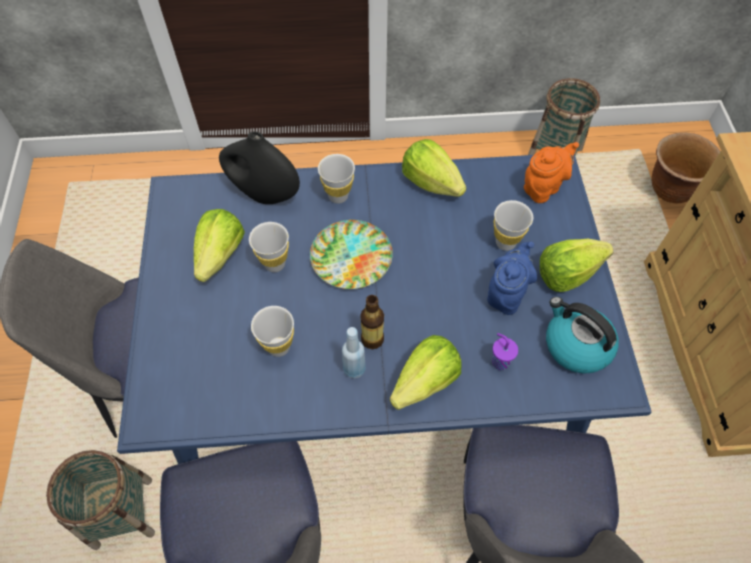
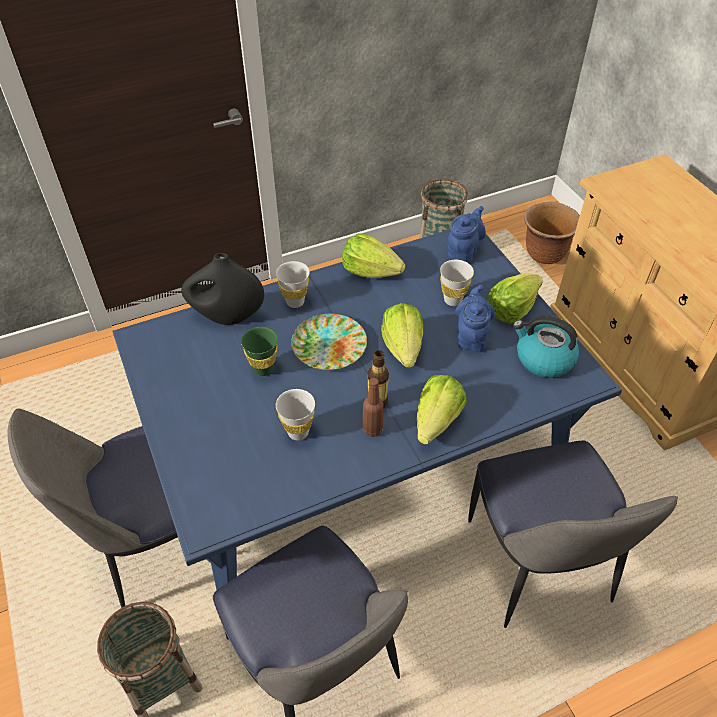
camera: 20 degrees left, 10 degrees down
lettuce [194,209,245,282] -> lettuce moved to [381,303,423,368]
white cup [249,222,289,272] -> green cup [241,327,278,376]
blue bottle [342,327,366,378] -> brown bottle [362,378,383,437]
purple cup [492,333,518,370] -> none
orange teapot [524,142,579,203] -> blue teapot [448,206,486,263]

